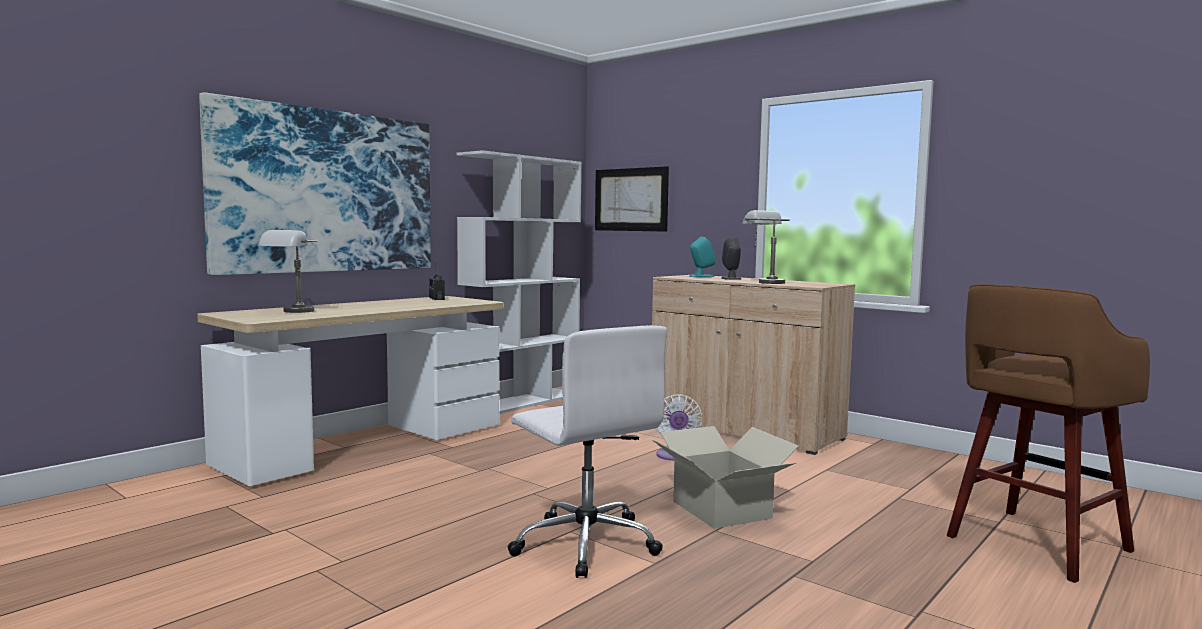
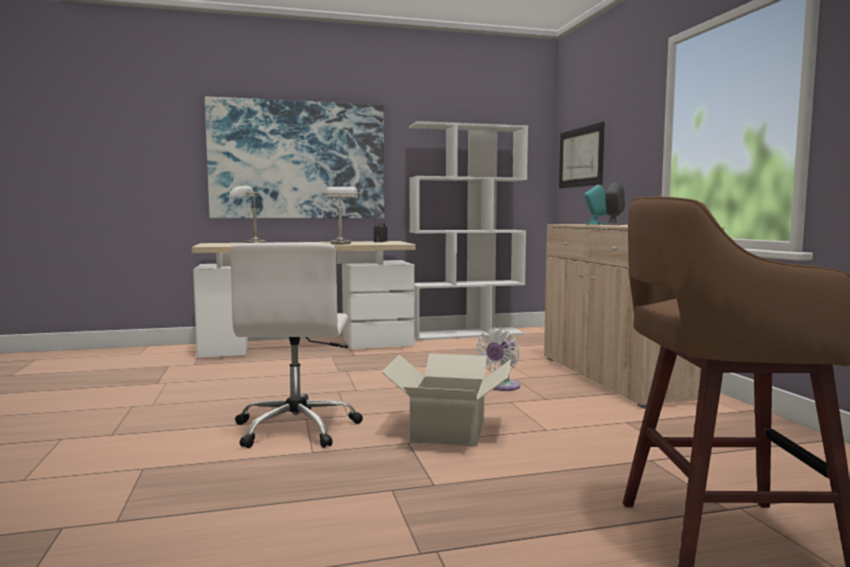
camera: 35 degrees right, 0 degrees up
grey table lamp [743,210,790,284] -> grey table lamp moved to [322,187,361,244]

